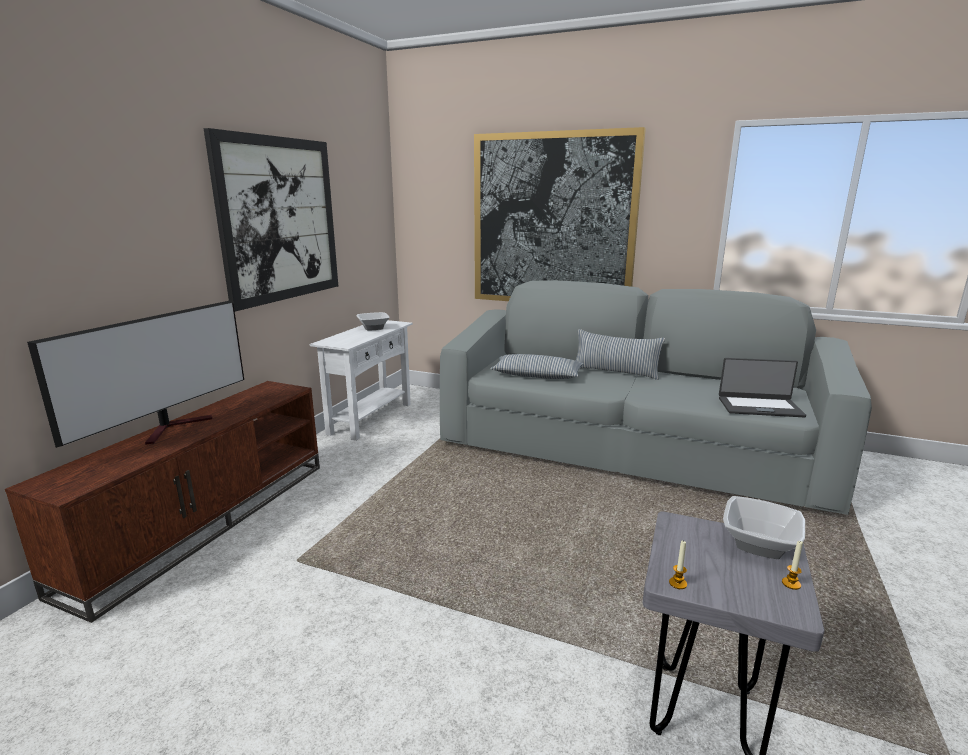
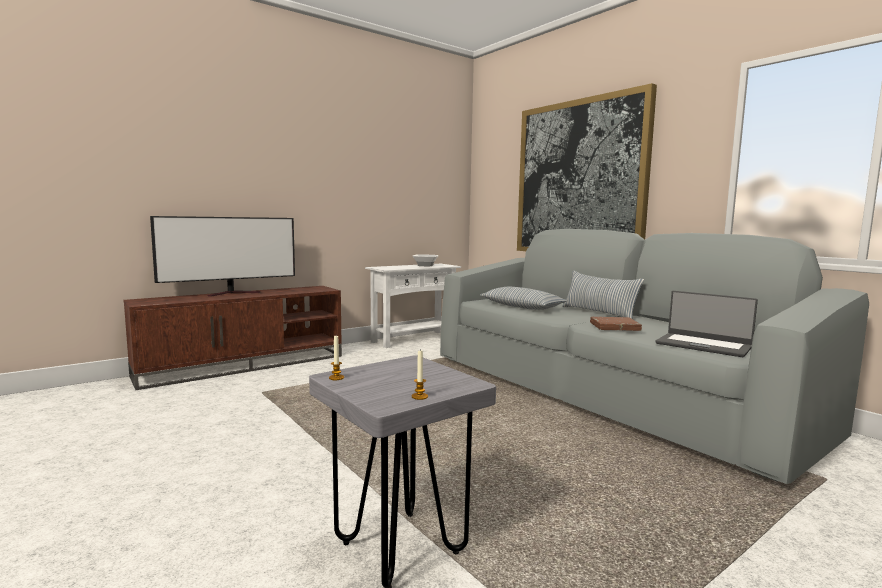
camera: 30 degrees right, 10 degrees down
picture [204,128,338,311] -> none
bowl [723,496,805,559] -> none
none -> brown book [590,317,642,331]

